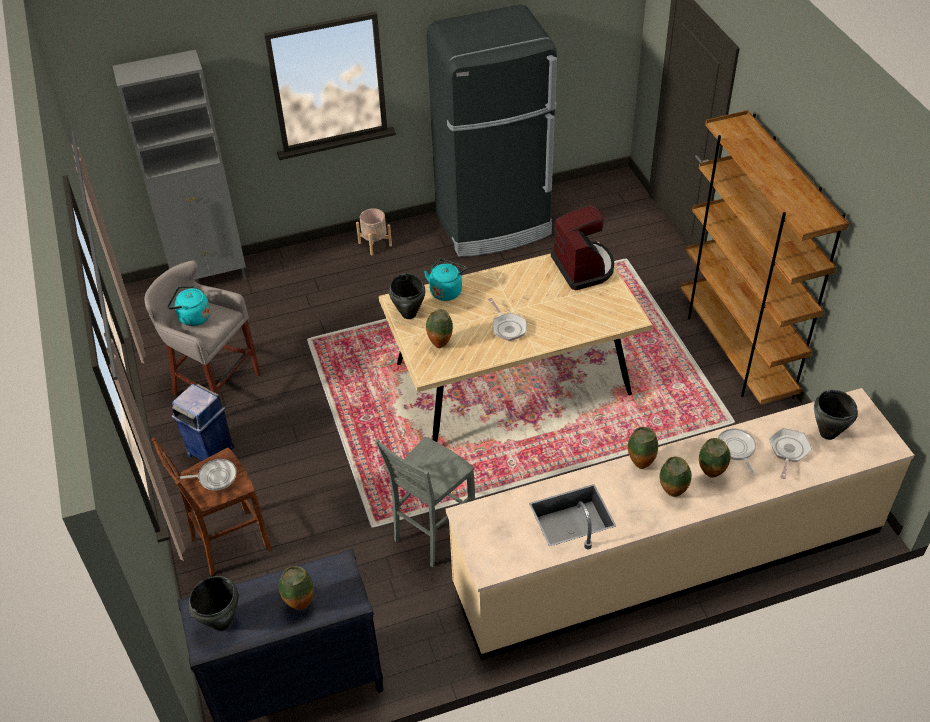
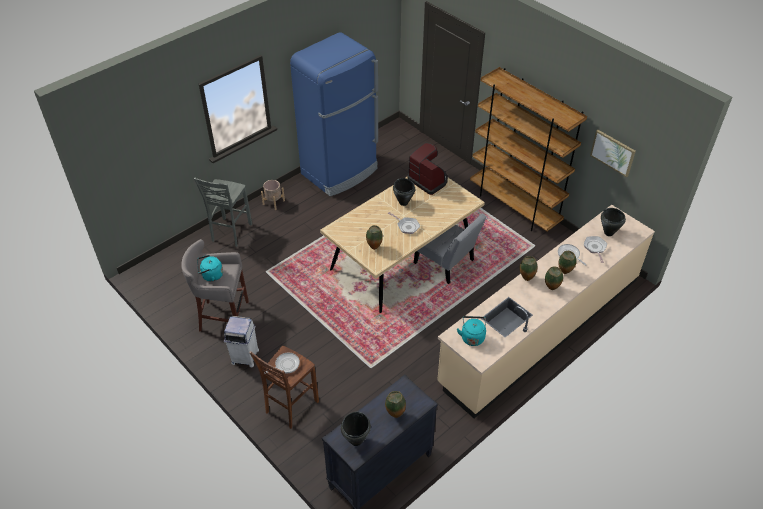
camera: 25 degrees left, 0 degrees up
grey cabinet [113,50,246,280] -> none
blue trash can [172,384,234,461] -> white trash can [224,316,259,367]
grey stool [375,437,475,567] -> grey stool moved to [194,178,252,247]
black cooking pot [389,273,426,319] -> black cooking pot moved to [393,178,415,206]
turquoise kettle [424,259,466,301] -> turquoise kettle moved to [457,316,486,346]
black fridge [427,5,557,257] -> blue fridge [290,32,378,196]
none -> grey chair [414,214,487,284]
none -> picture [590,130,636,177]

